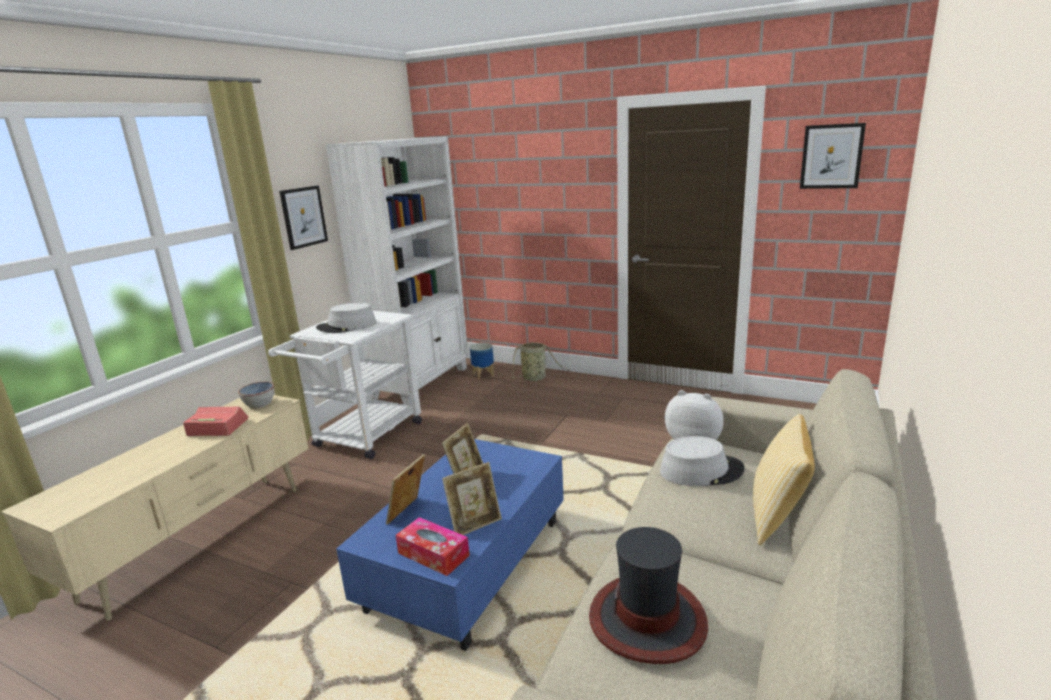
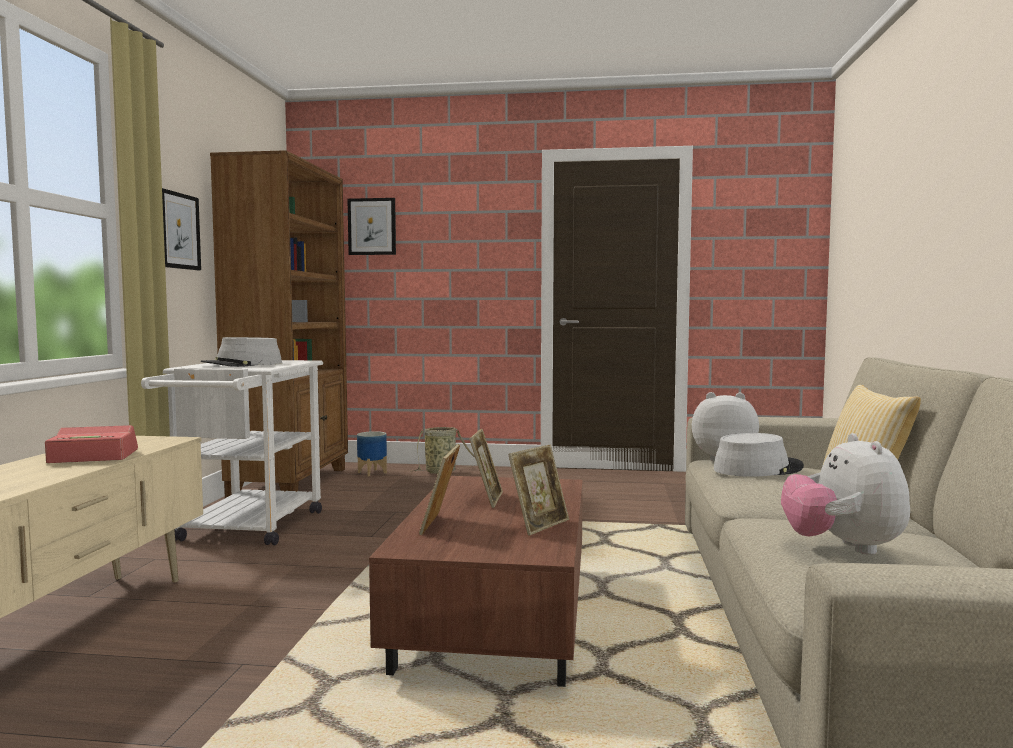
camera: 20 degrees left, 15 degrees down
bowl [238,381,274,408] -> none
white bookcase [325,137,468,406] -> brown bookcase [210,150,348,498]
blue coffee table [336,439,564,651] -> brown coffee table [369,476,583,687]
tissue box [396,517,470,576] -> none
hat [589,527,708,664] -> plush toy [781,433,910,555]
picture [800,123,866,189] -> picture moved to [347,198,396,255]

